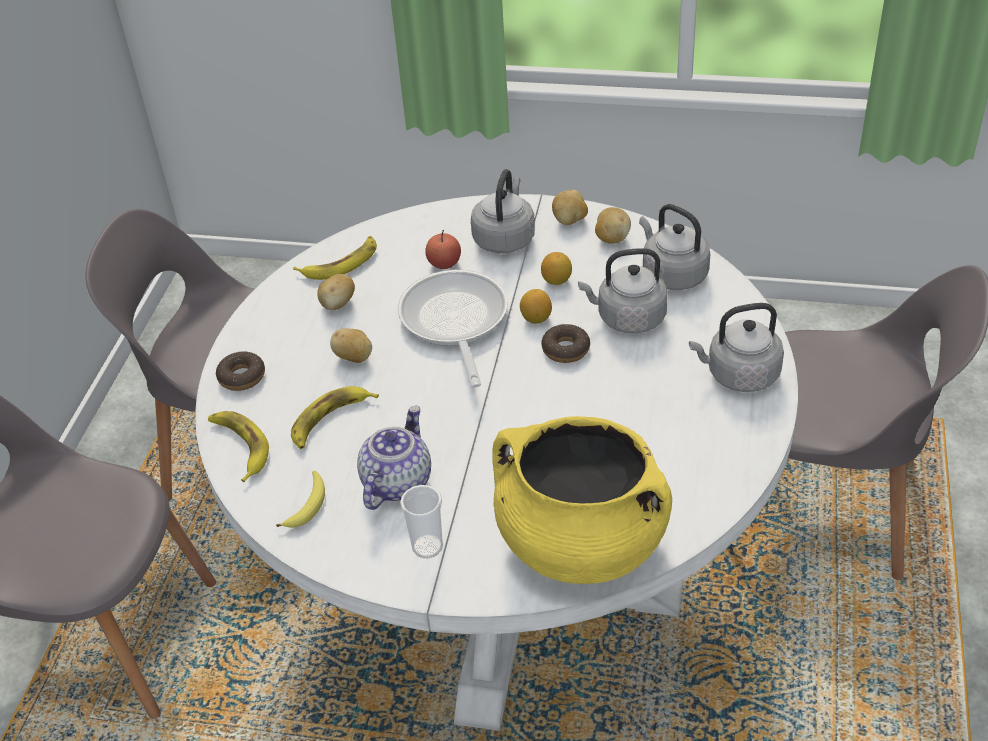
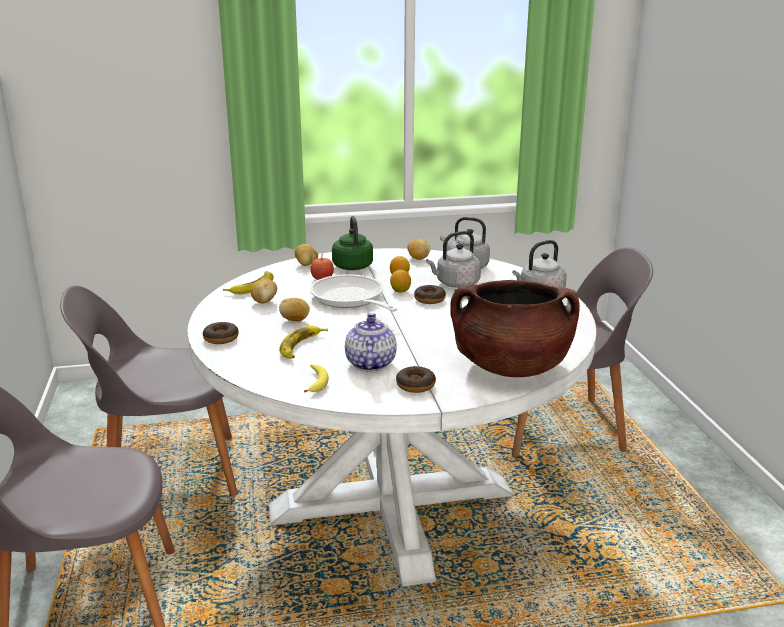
camera: 25 degrees left, 20 degrees down
banana [208,411,269,482] -> none
cup [400,485,443,558] -> donut [396,366,436,393]
grey kettle [471,169,535,253] -> green kettle [332,216,373,270]
yellow cooking pot [492,416,672,584] -> brown cooking pot [450,280,580,377]
potato [552,190,588,225] -> potato moved to [295,244,318,266]

